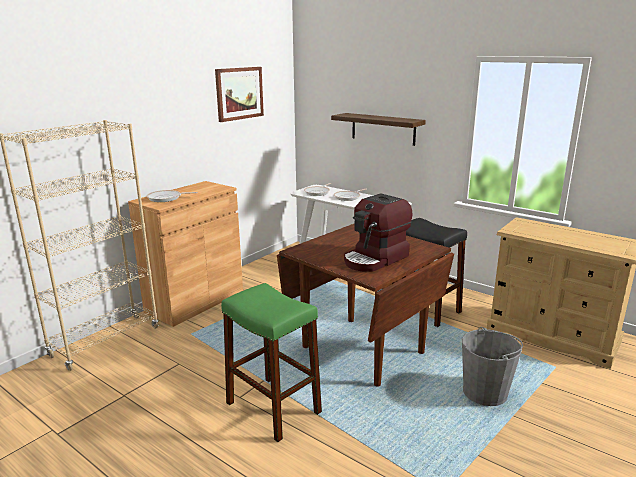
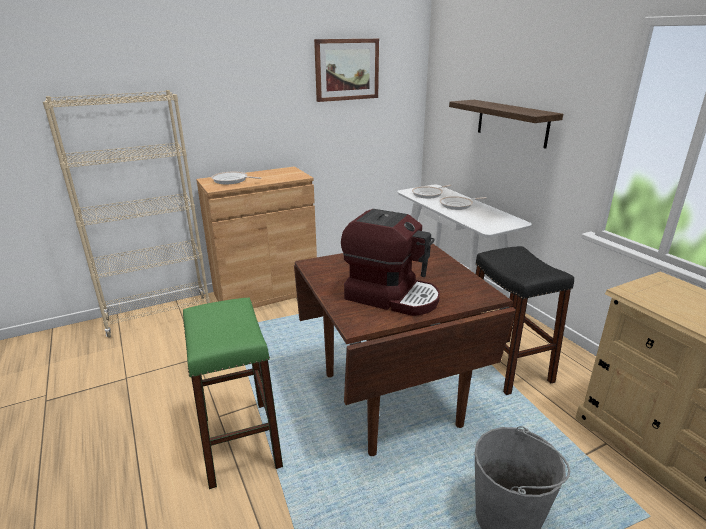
camera: 25 degrees right, 5 degrees up
coffee machine [344,193,413,272] -> coffee machine turned 135 degrees counterclockwise [341,209,440,316]

